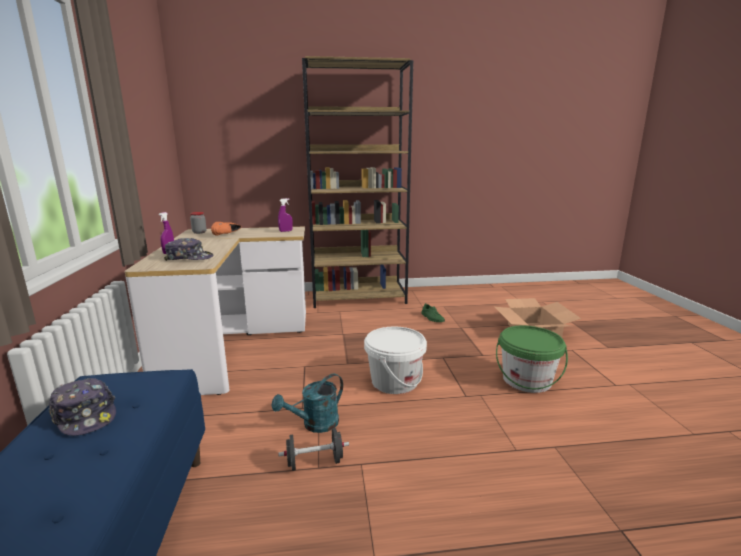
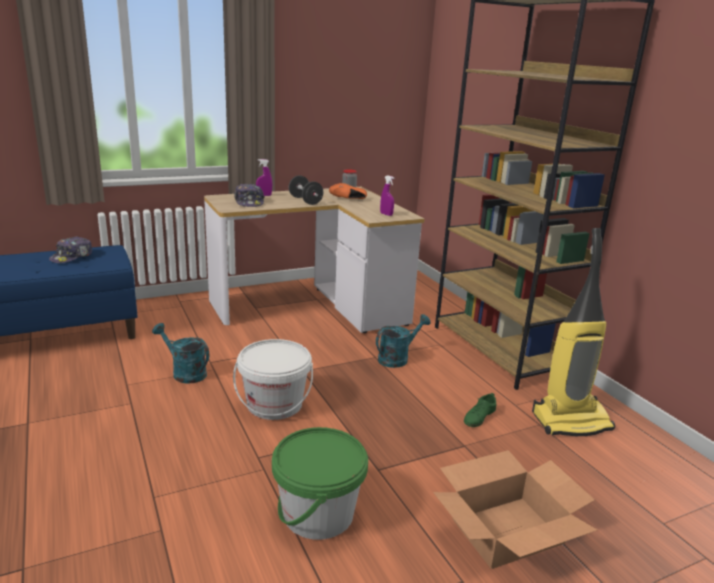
camera: 70 degrees right, 5 degrees up
black dumbbell [278,428,349,471] -> black dumbbell moved to [289,175,323,205]
none -> turquoise watering can [376,314,430,368]
none -> vacuum cleaner [532,228,615,436]

